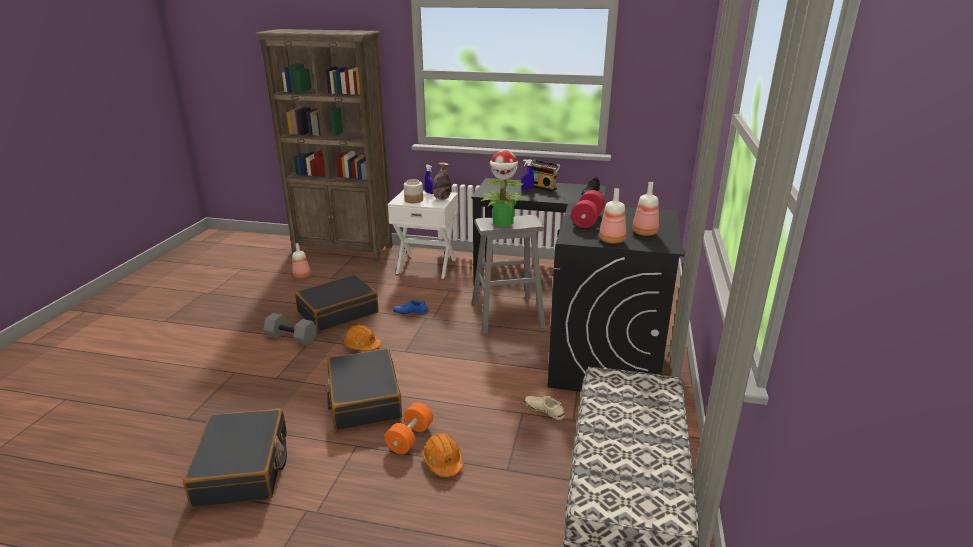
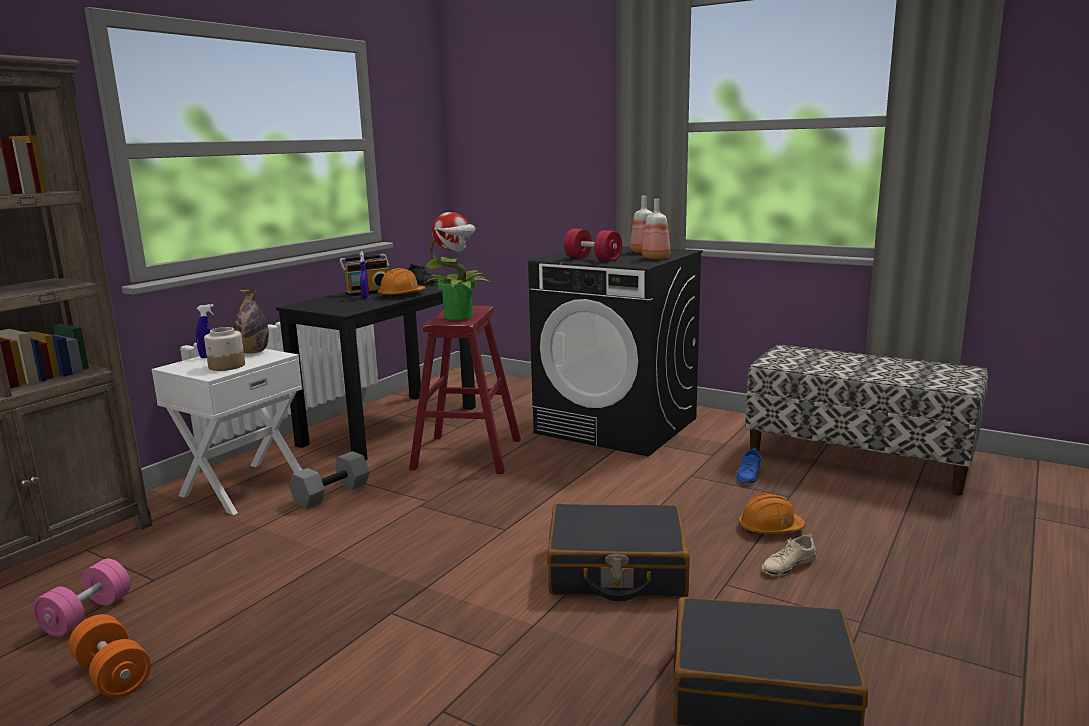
camera: 70 degrees left, 10 degrees down
grey dumbbell [263,313,317,345] -> grey dumbbell moved to [289,451,370,509]
bottle [292,243,310,278] -> pink dumbbell [33,558,130,637]
black suitcase [295,275,378,332] -> none
orange hard hat [344,325,381,351] -> orange hard hat moved to [378,268,425,298]
orange dumbbell [385,402,433,454] -> orange dumbbell moved to [69,614,151,698]
blue shoe [393,299,428,314] -> blue shoe moved to [736,448,762,484]
grey stool [472,215,546,334] -> red stool [409,306,521,474]
beige shoe [524,396,565,420] -> beige shoe moved to [761,534,816,576]

